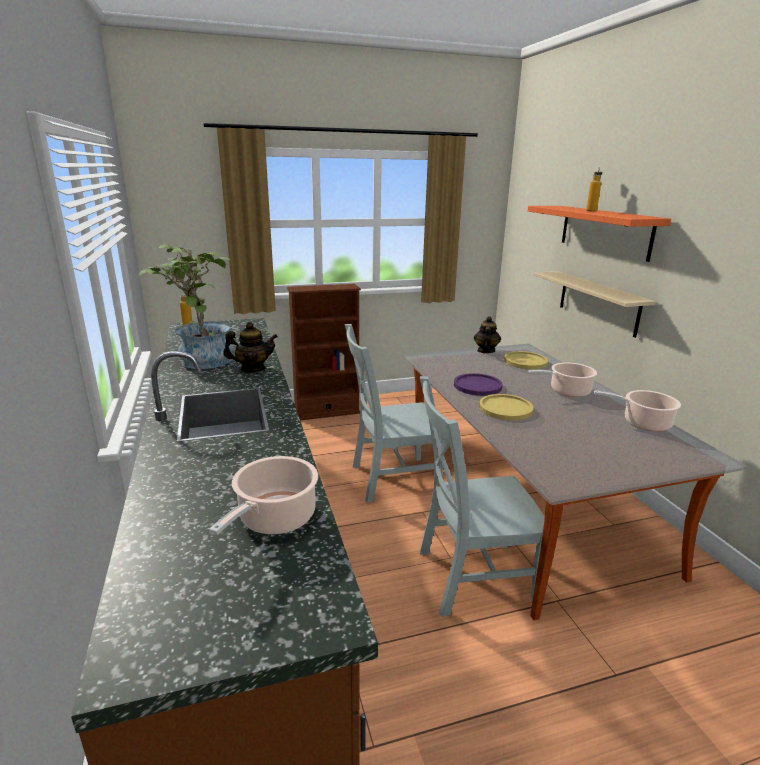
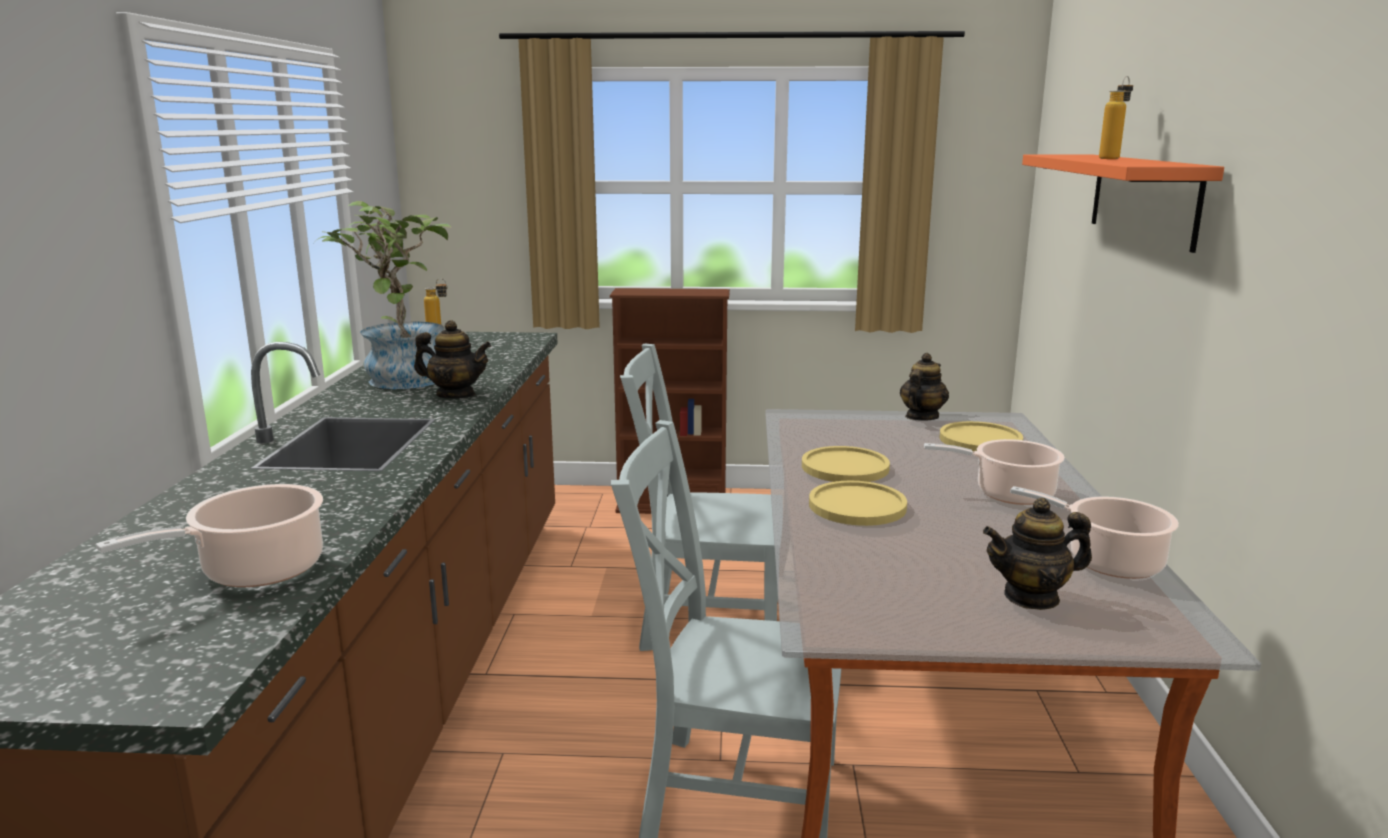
camera: 20 degrees right, 5 degrees down
purple plate [454,373,503,396] -> yellow plate [802,446,890,482]
beige shelf [534,271,656,338] -> none
none -> teapot [983,498,1092,610]

